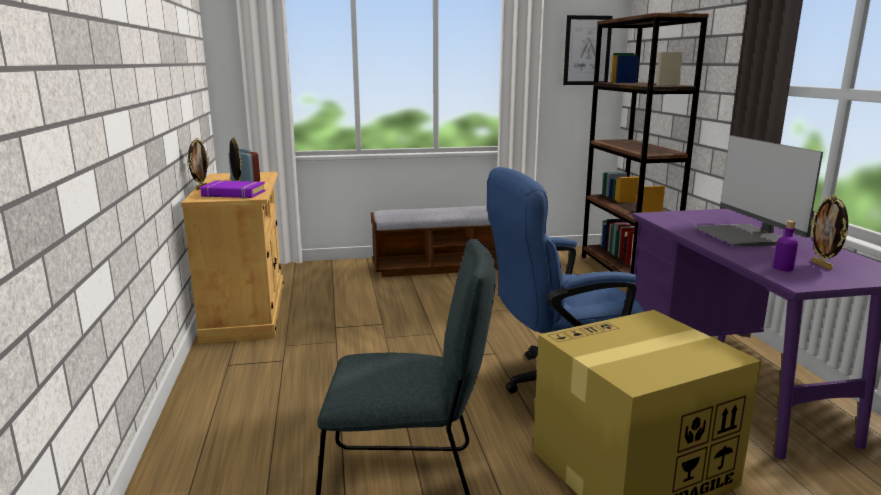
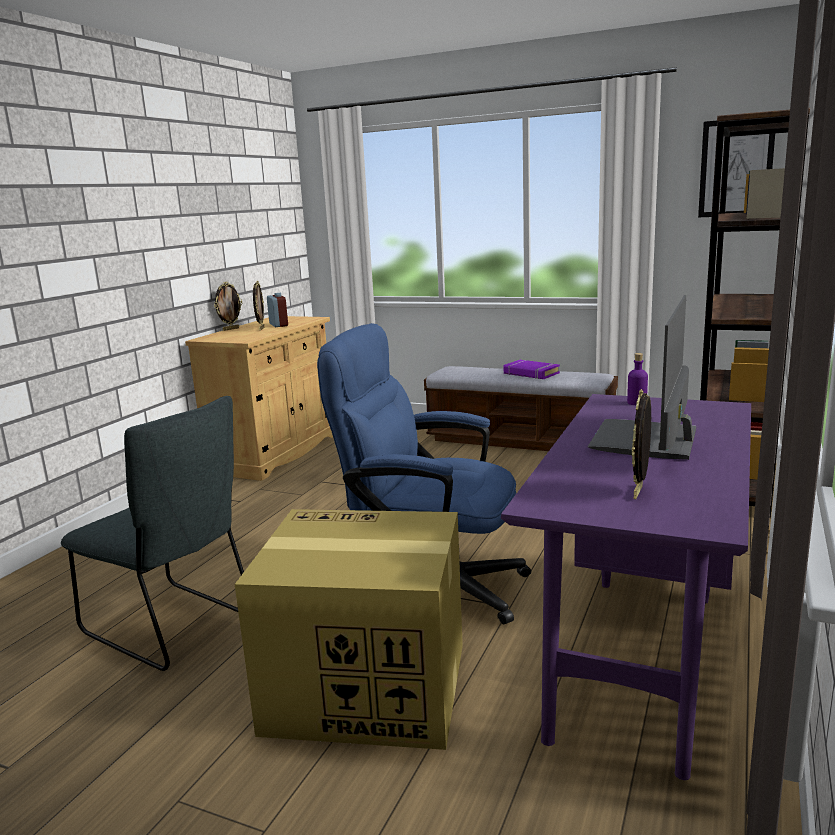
camera: 35 degrees right, 0 degrees up
purple book [200,181,265,198] -> purple book moved to [504,360,560,379]
purple bottle [773,220,798,271] -> purple bottle moved to [627,353,648,405]

